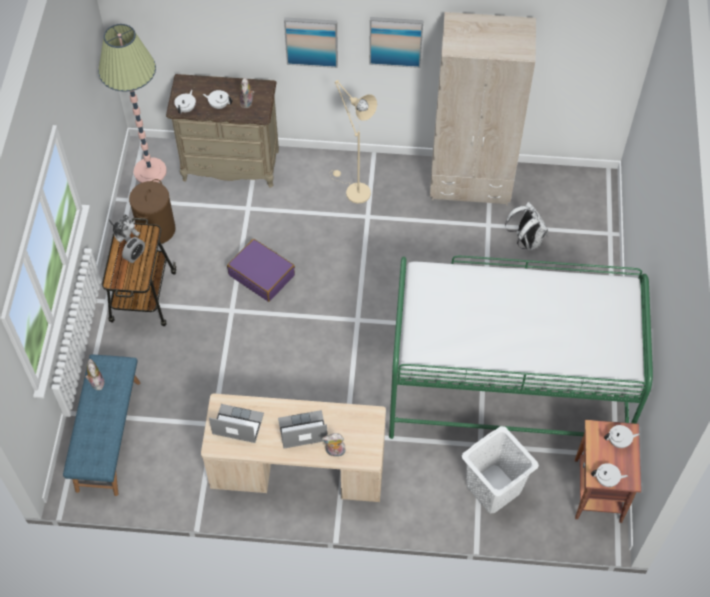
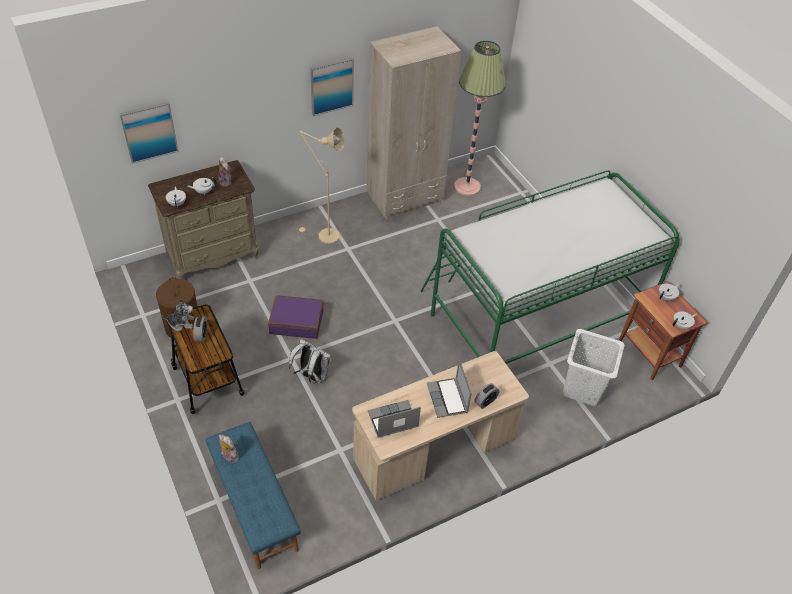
camera: 35 degrees left, 10 degrees down
floor lamp [98,24,167,183] -> floor lamp moved to [454,41,506,196]
laptop [278,410,327,449] -> laptop turned 60 degrees counterclockwise [427,359,472,418]
picture [284,17,338,68] -> picture moved to [119,102,179,164]
plush toy [322,433,346,457] -> alarm clock [475,383,499,409]
white backpack [505,202,548,251] -> white backpack moved to [289,339,332,383]

